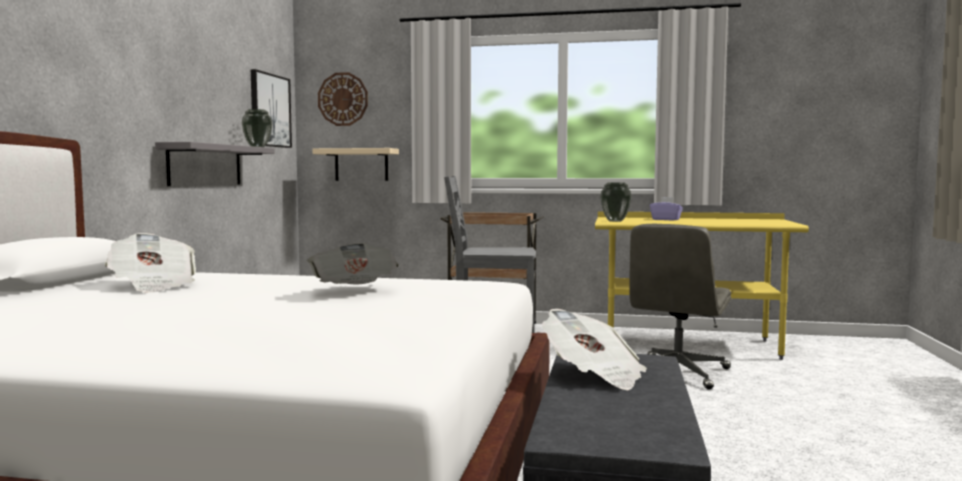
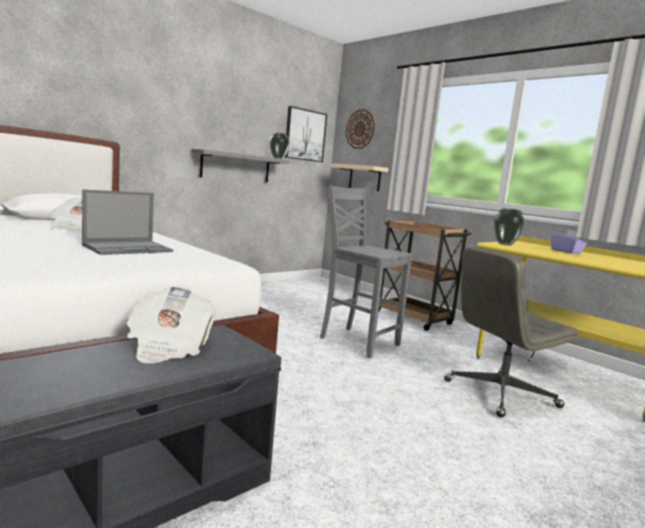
camera: 35 degrees right, 5 degrees up
newspaper [307,243,399,284] -> laptop [82,189,173,255]

